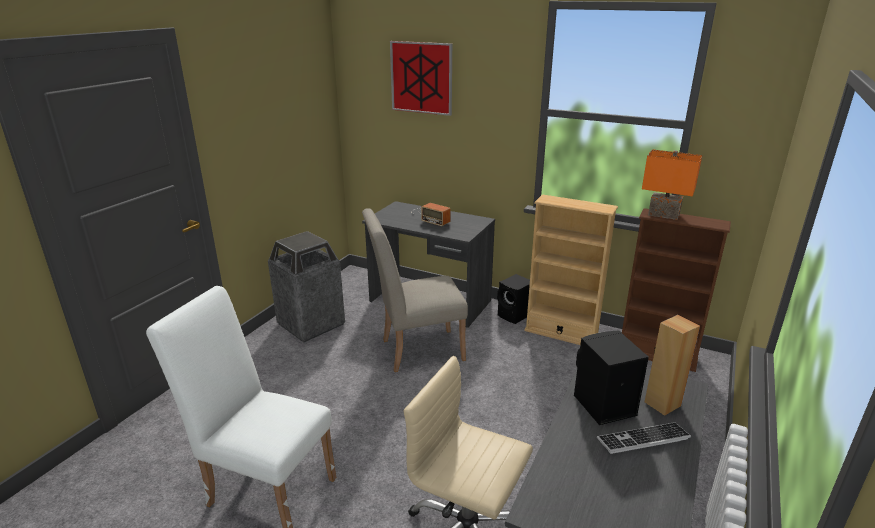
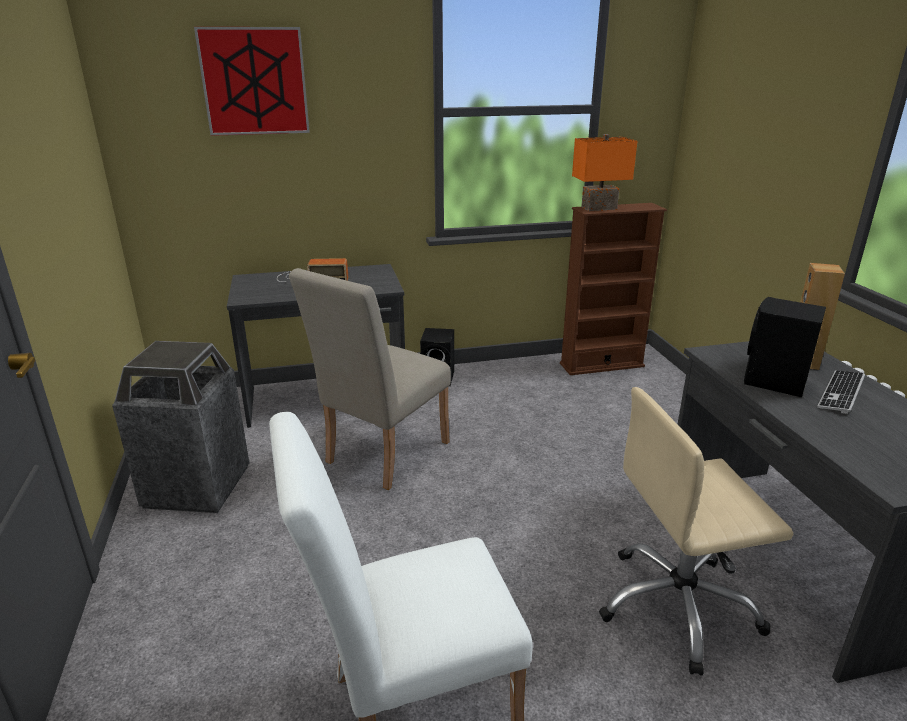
camera: 40 degrees left, 0 degrees up
beige bookcase [524,195,618,345] -> none

